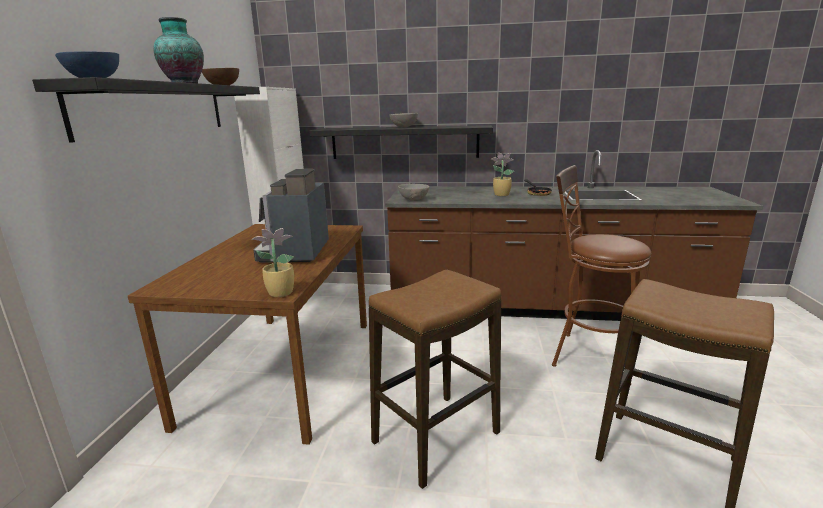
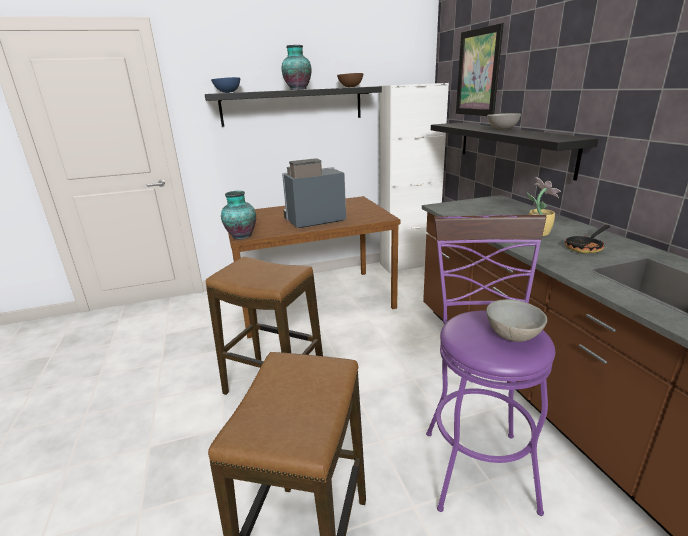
camera: 65 degrees right, 5 degrees up
potted plant [252,228,294,297] -> vase [221,191,256,240]
grey bowl [398,184,430,201] -> grey bowl moved to [486,299,547,342]
brown stool [552,165,651,386] -> purple stool [426,215,555,516]
none -> picture [456,23,504,116]

